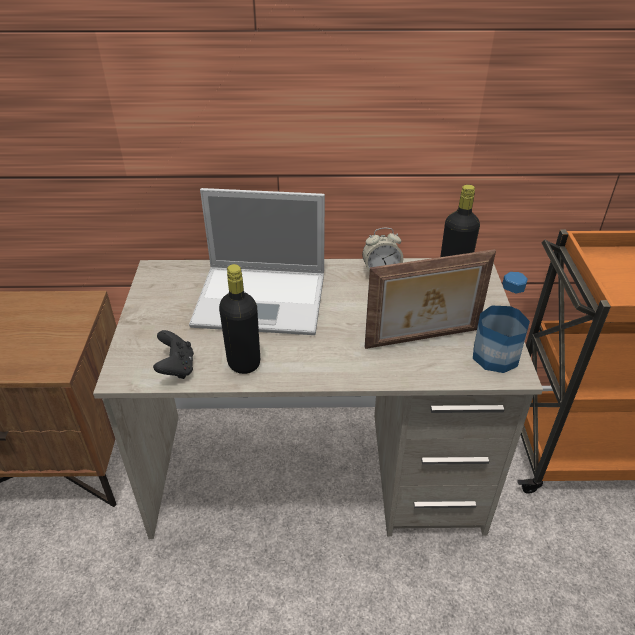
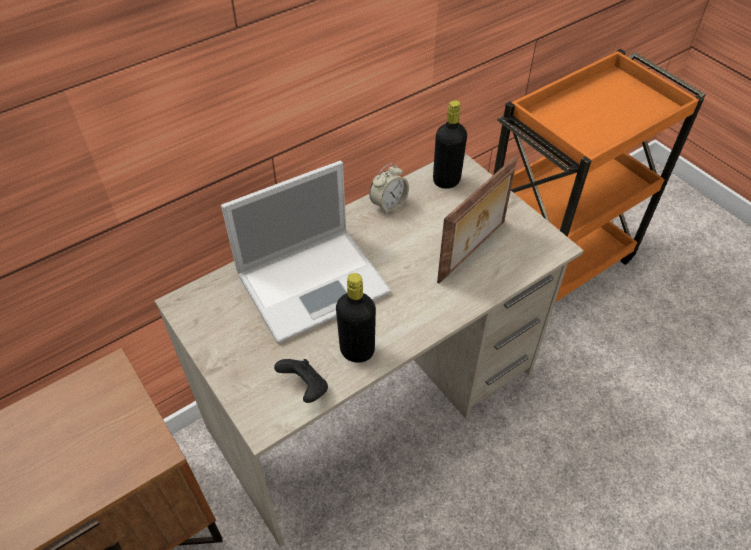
camera: 35 degrees left, 10 degrees up
bottle [473,272,530,373] -> none

